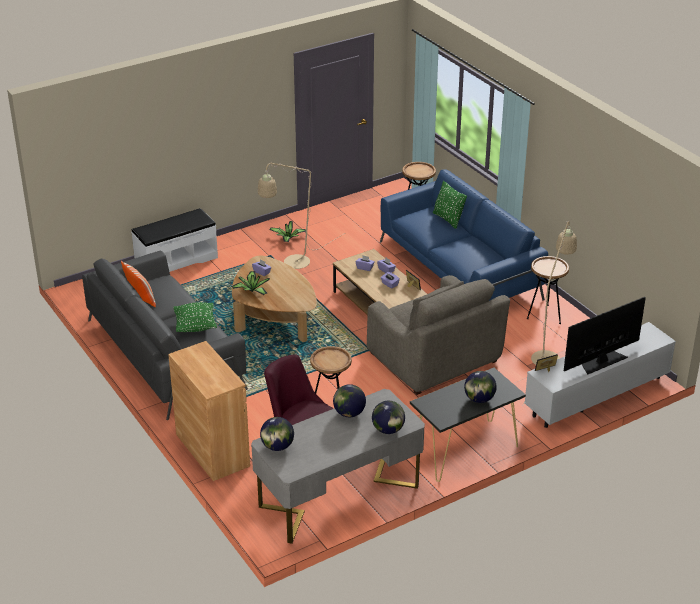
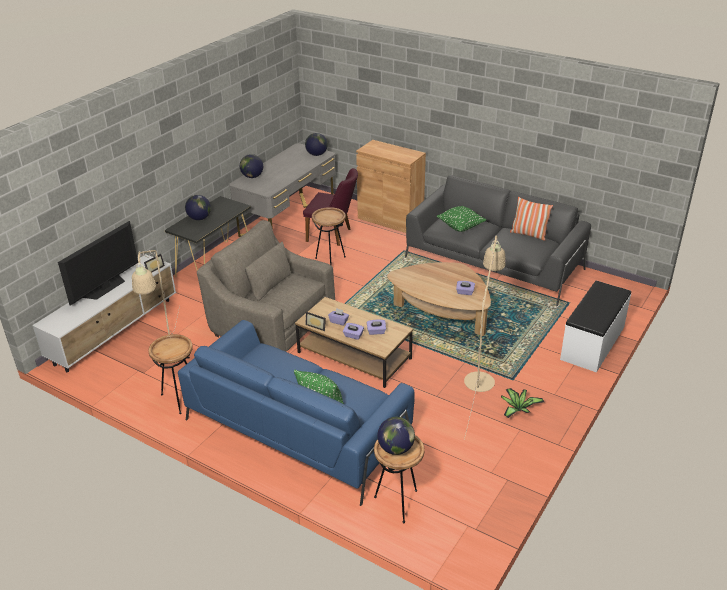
camera: 155 degrees right, 0 degrees up
potted plant [232,271,270,295] -> none
globe [333,384,366,417] -> globe moved to [377,417,415,455]

